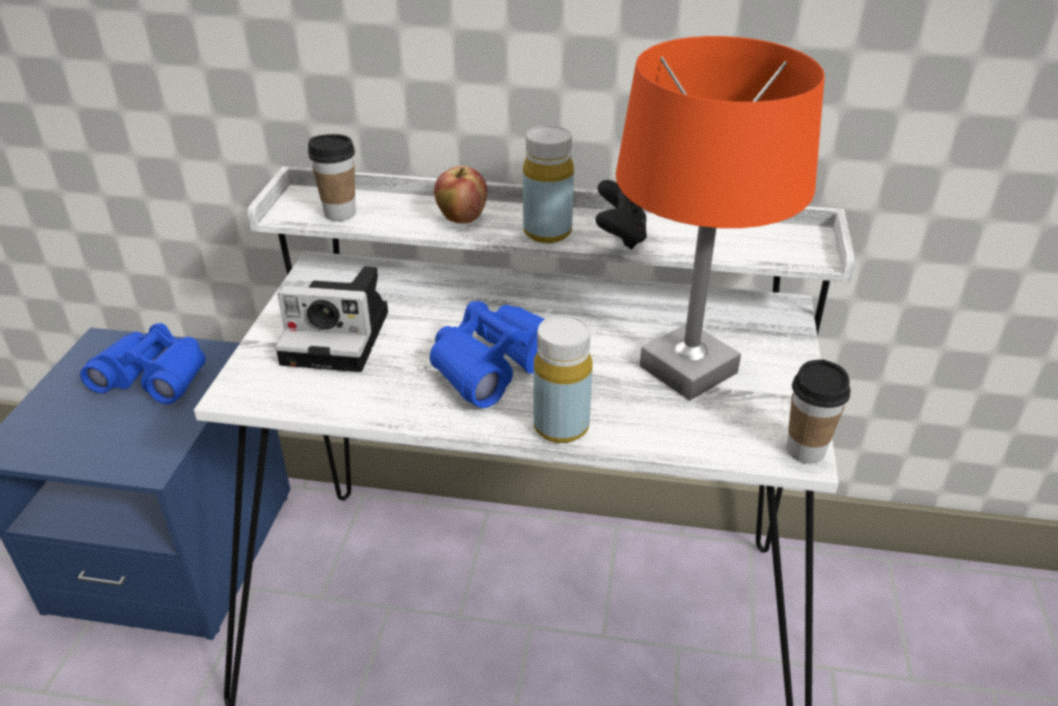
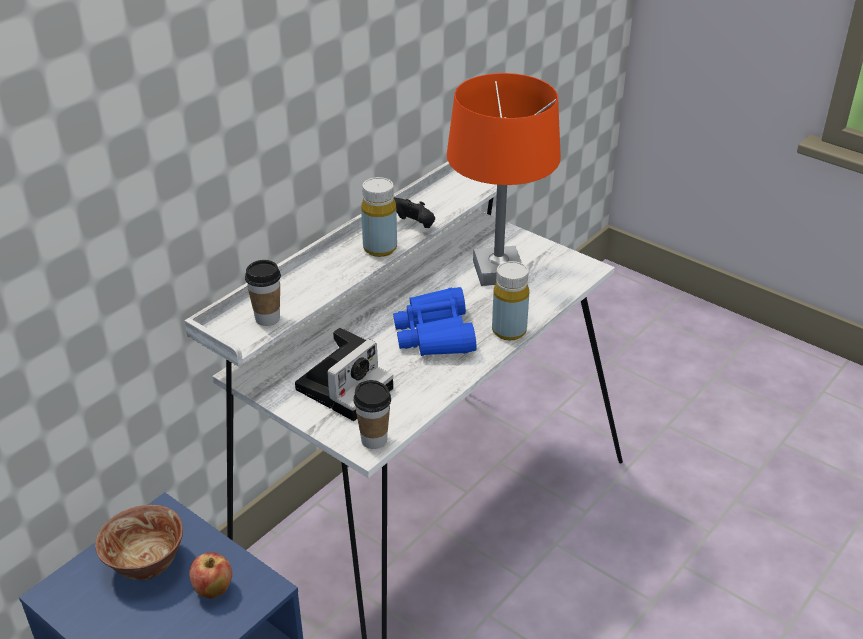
camera: 60 degrees left, 0 degrees up
blue binoculars [80,323,206,404] -> bowl [95,505,183,580]
apple [434,166,487,224] -> apple moved to [189,552,232,598]
cup [787,360,851,463] -> cup moved to [354,380,391,449]

